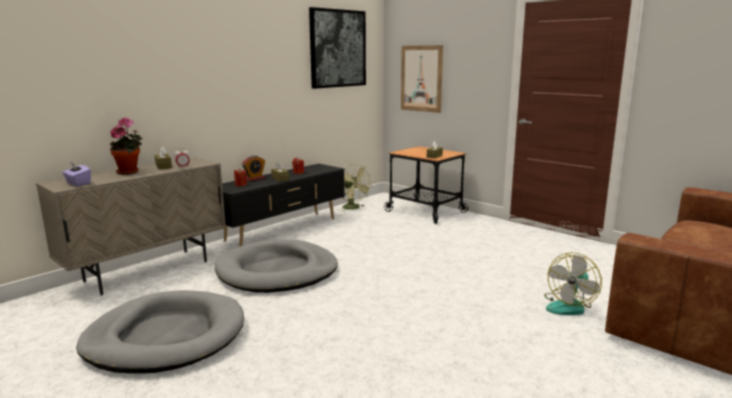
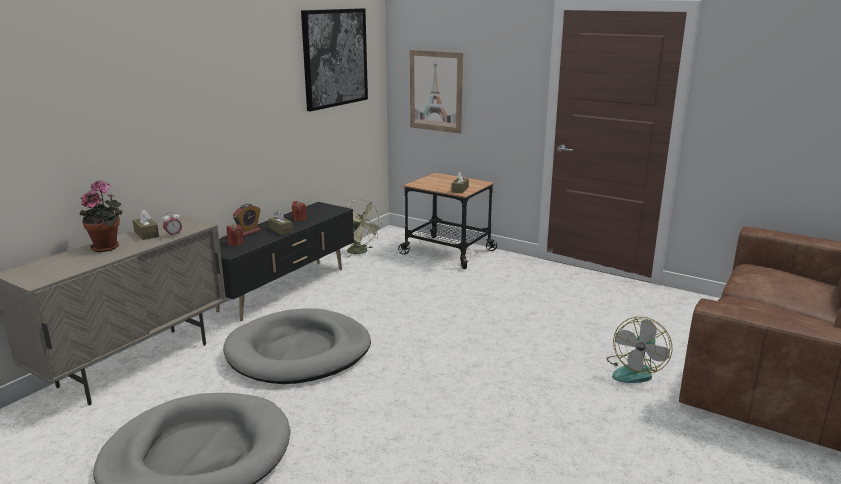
camera: 10 degrees left, 5 degrees up
purple tissue box [62,162,91,186] -> none

